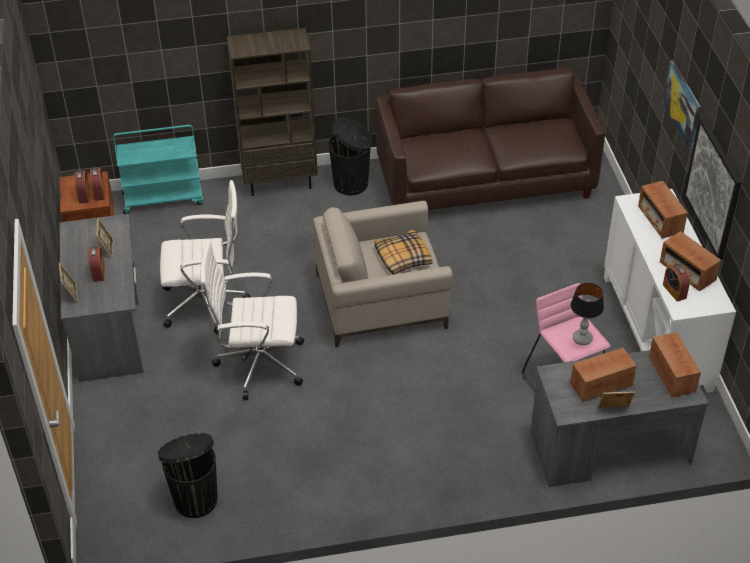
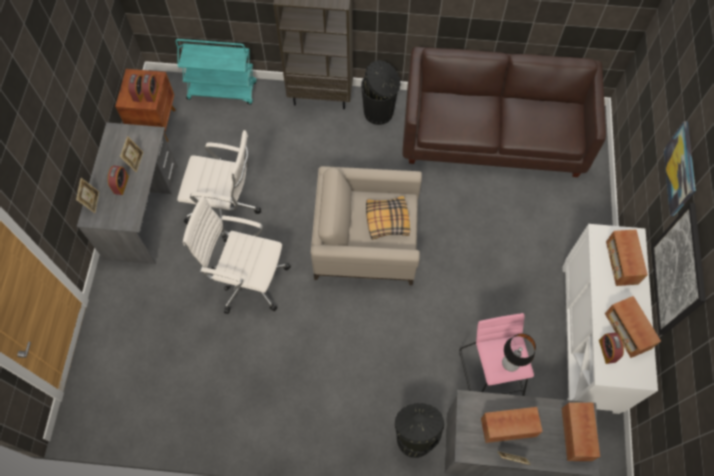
camera: 15 degrees right, 20 degrees up
black trash can [158,433,217,518] -> black trash can moved to [395,403,444,458]

